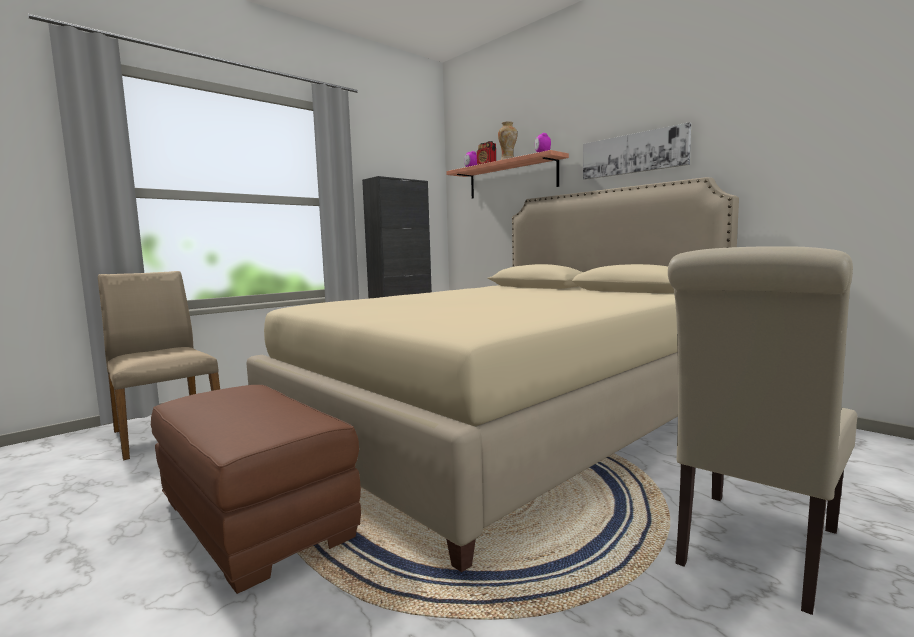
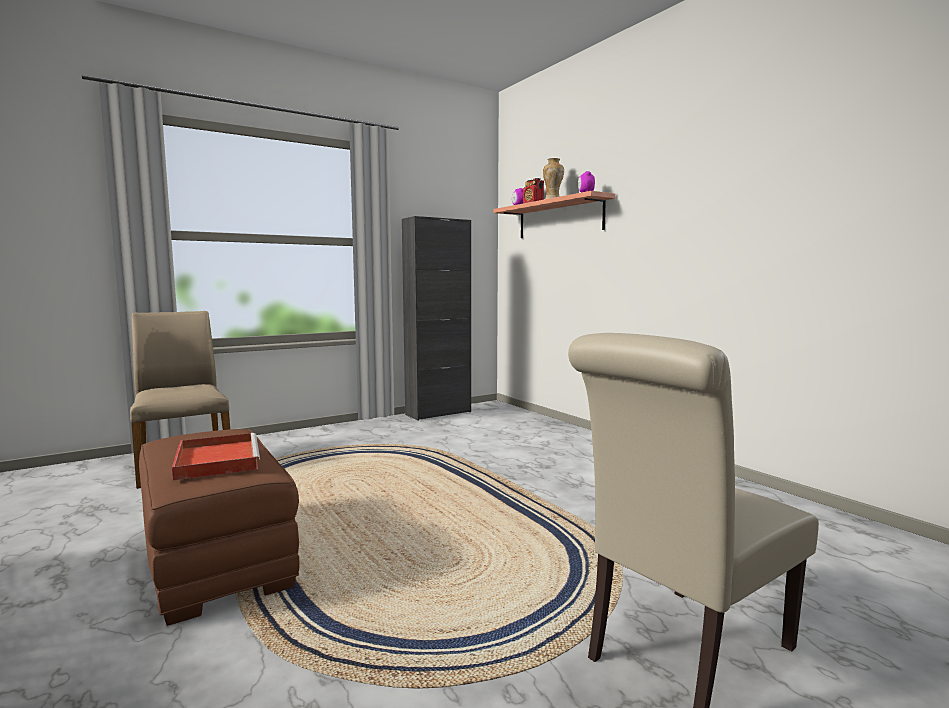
camera: 10 degrees right, 0 degrees up
beige bed [246,177,739,572] -> none
picture [583,122,691,180] -> none
none -> red tray [172,433,260,481]

